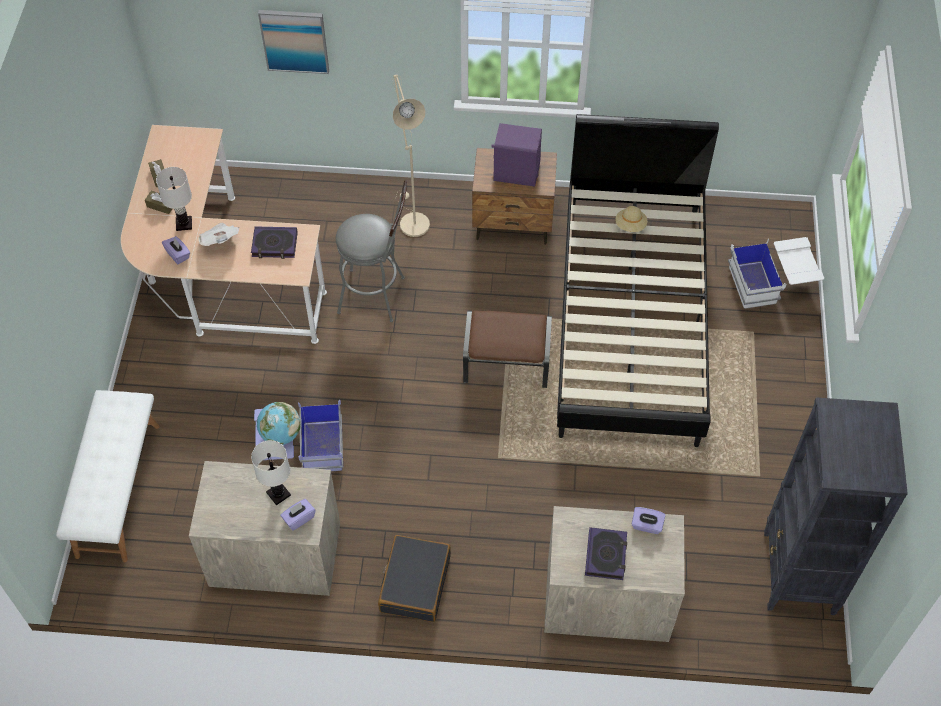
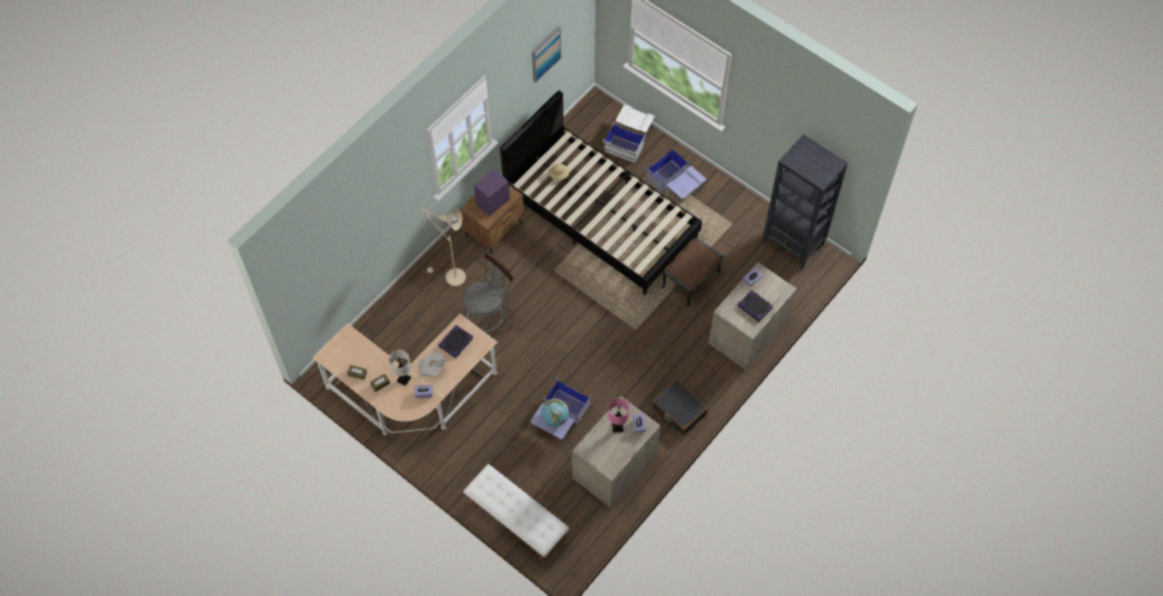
camera: 55 degrees left, 5 degrees up
white table lamp [251,440,291,505] -> pink table lamp [608,398,629,433]
picture [258,10,329,74] -> picture moved to [532,26,561,83]
brown ottoman [463,310,552,388] -> brown ottoman moved to [662,237,723,307]
none -> blue storage box [646,146,706,199]

